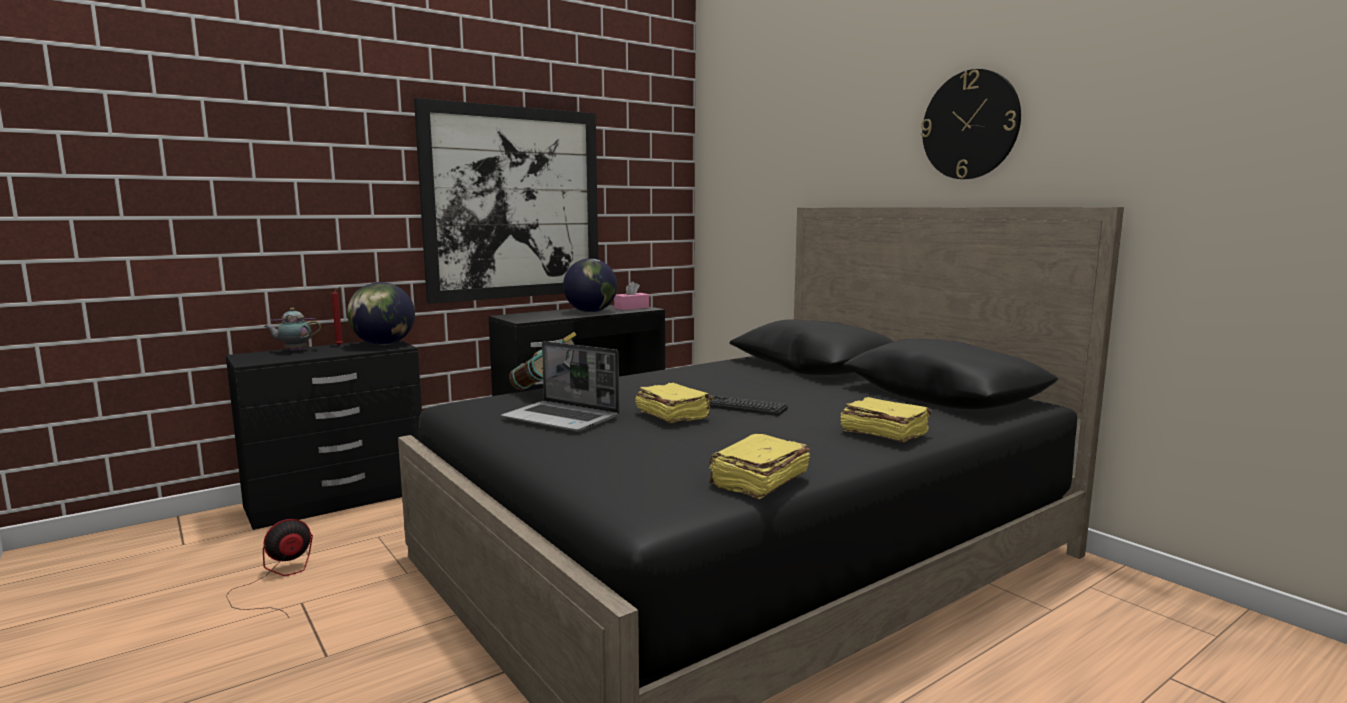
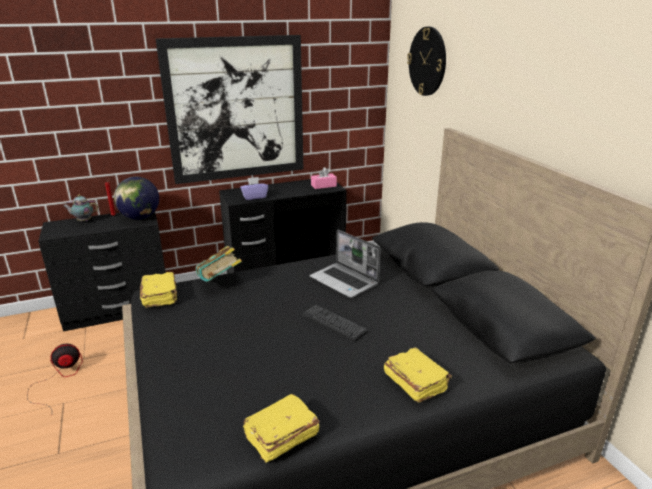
camera: 15 degrees right, 15 degrees up
laptop [501,341,619,432] -> laptop moved to [309,230,381,298]
globe [563,258,617,313] -> none
yellow book [635,383,713,423] -> yellow book moved to [140,272,177,308]
wall clock [921,69,1021,179] -> wall clock moved to [407,27,446,96]
none -> purple tissue box [240,177,268,200]

